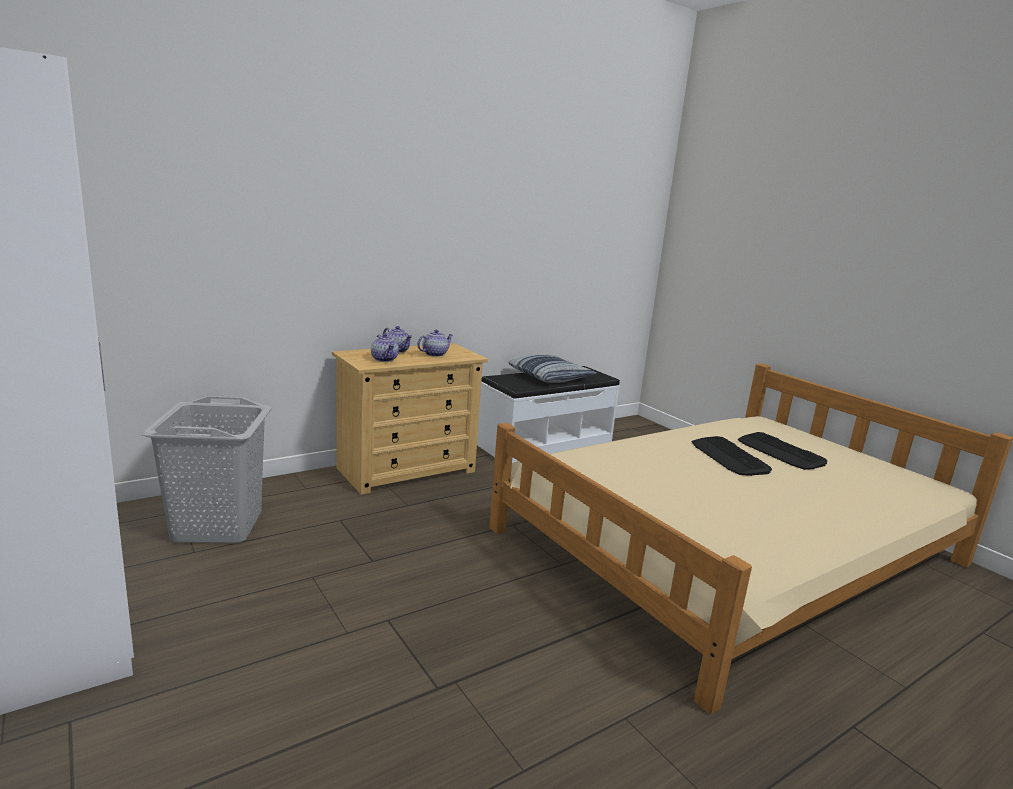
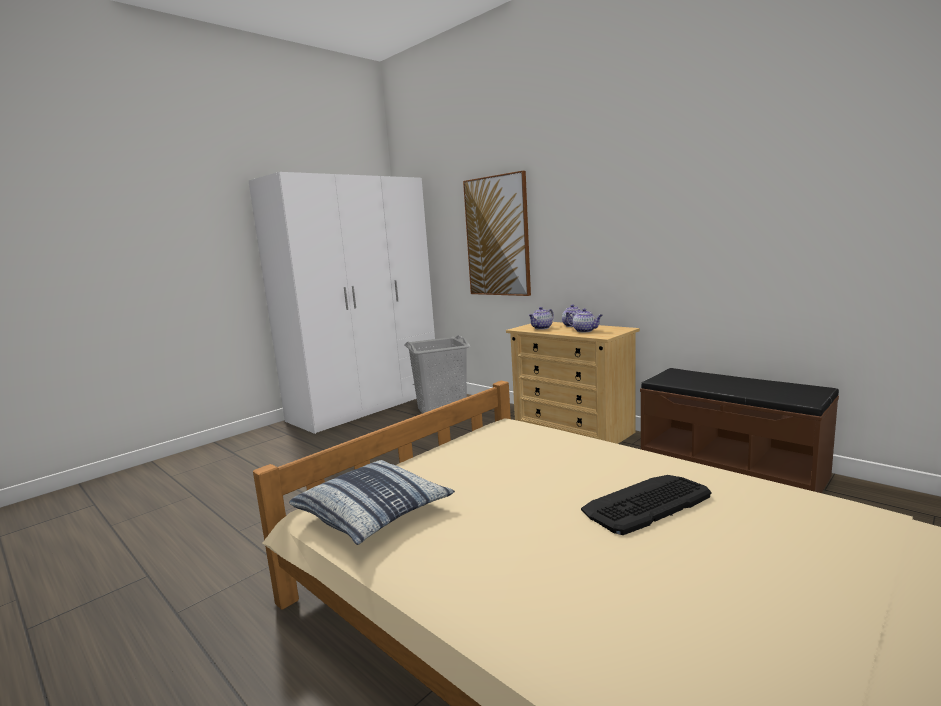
camera: 80 degrees right, 5 degrees down
white bench [477,366,620,463] -> brown bench [640,368,839,493]
pillow [509,355,597,383] -> pillow moved to [289,460,455,545]
keyboard [738,432,827,470] -> none
none -> picture [463,171,531,296]

